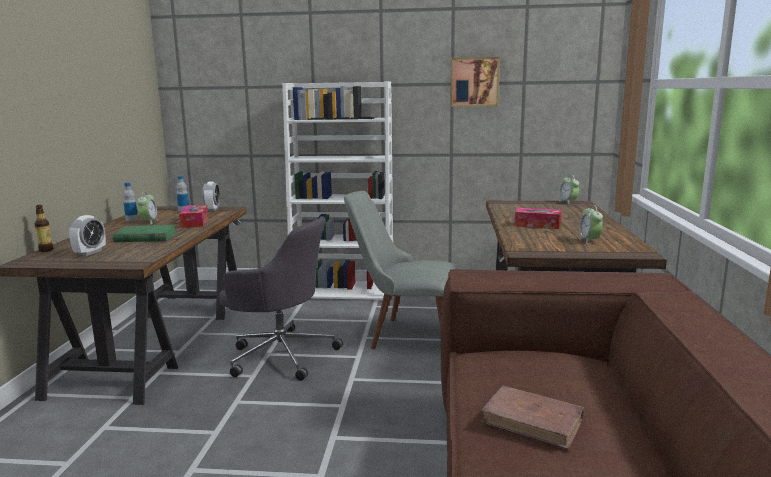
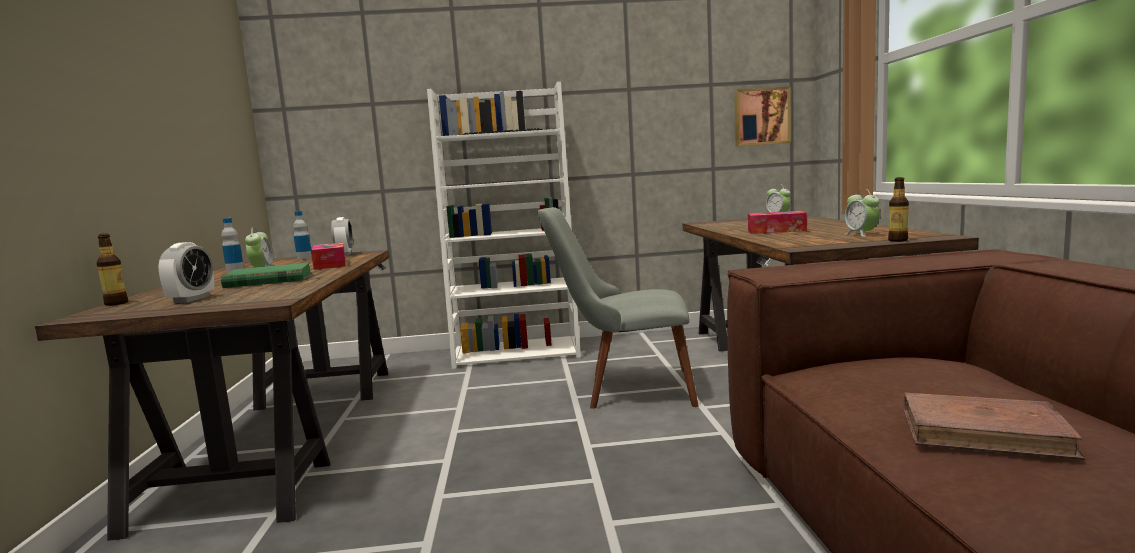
camera: 10 degrees left, 5 degrees down
grey office chair [219,216,343,381] -> none
picture [451,57,500,107] -> picture moved to [734,87,791,146]
none -> bottle [888,177,909,242]

